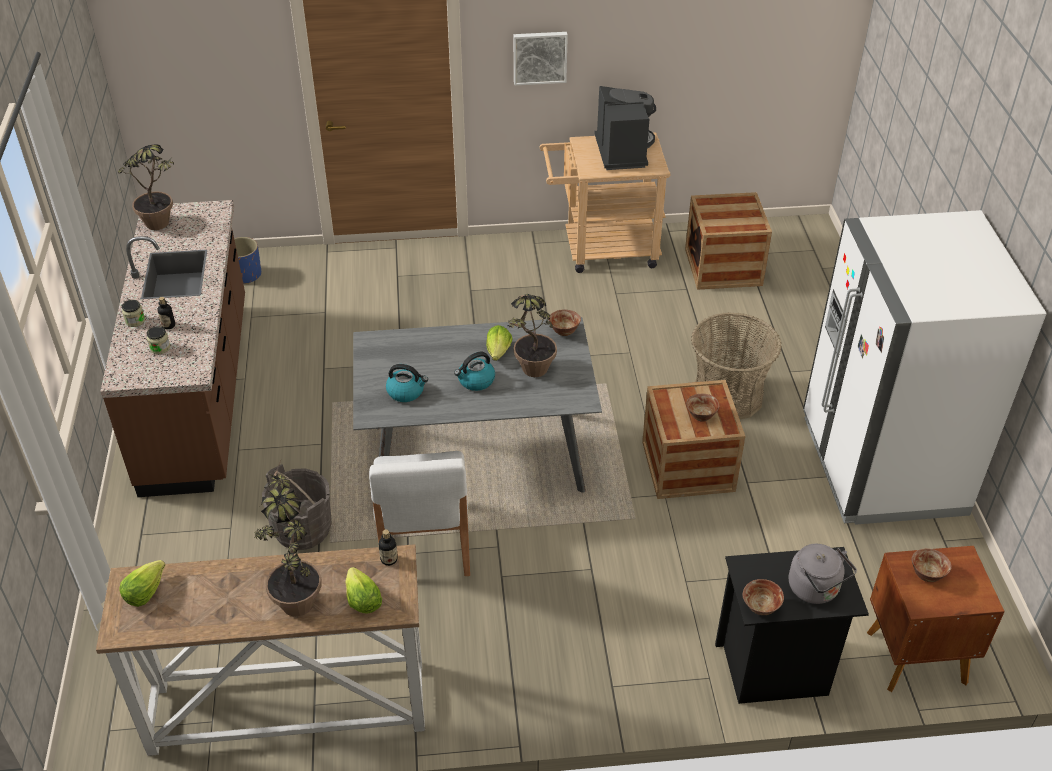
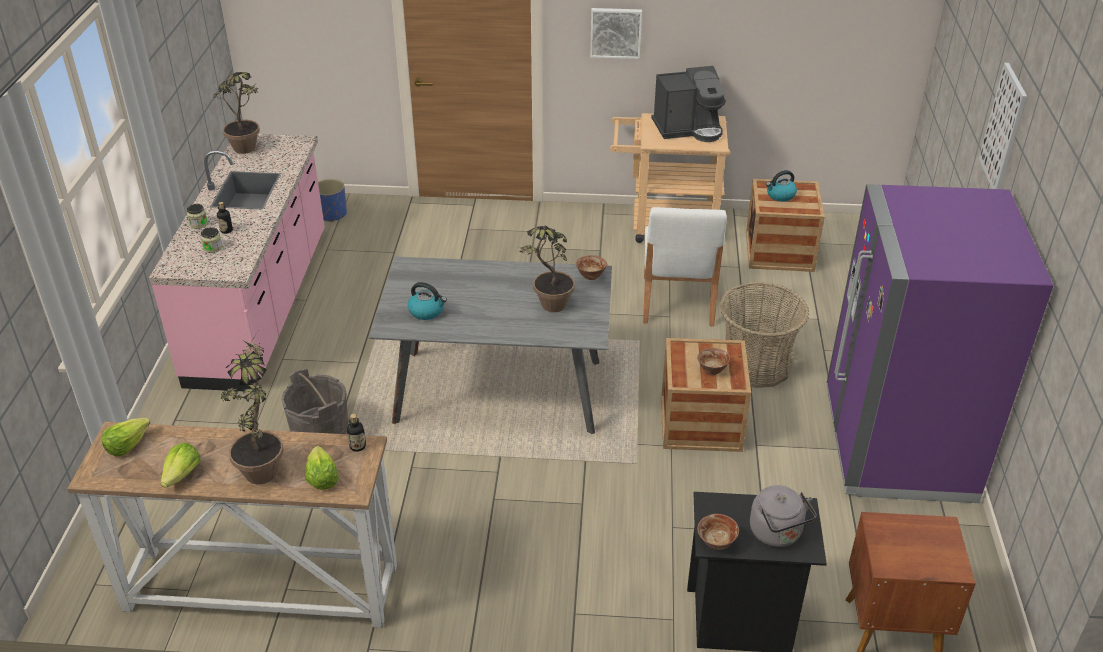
camera: 10 degrees right, 5 degrees down
brown counter [100,200,245,497] -> pink counter [149,134,325,392]
white chair [369,451,470,576] -> white chair moved to [643,207,727,327]
kettle [454,352,495,391] -> kettle moved to [766,170,797,202]
lettuce [486,325,513,361] -> lettuce moved to [161,442,201,487]
coffee machine [594,86,656,170] -> coffee machine turned 75 degrees clockwise [651,66,726,142]
white fridge [803,210,1047,525] -> purple fridge [826,184,1053,503]
bowl [911,548,952,582] -> none
none -> picture [979,63,1027,189]

